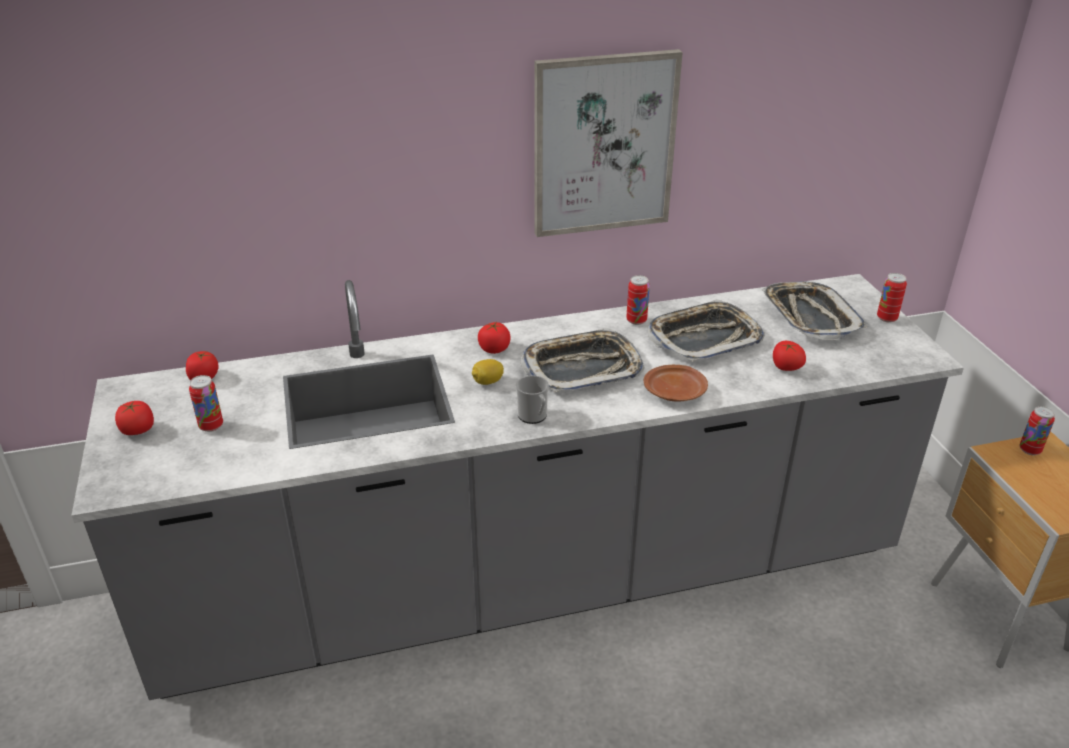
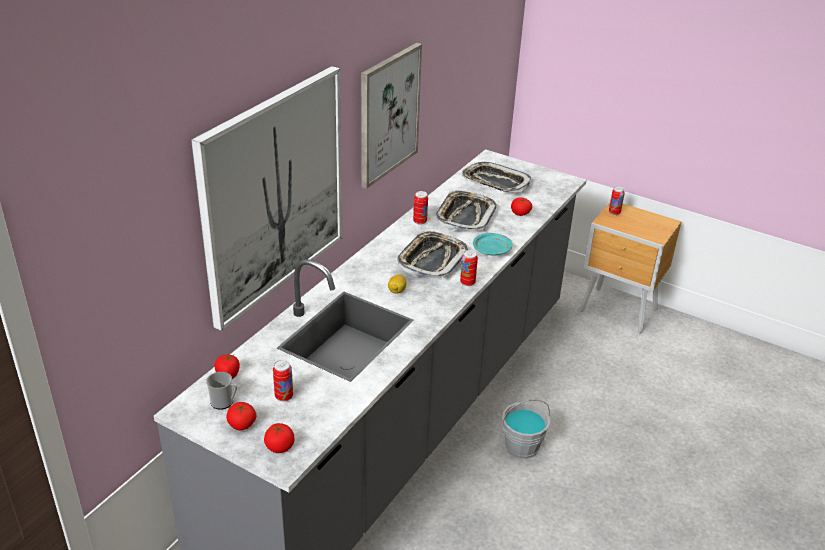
camera: 45 degrees left, 0 degrees up
tomato [478,322,511,354] -> tomato moved to [264,423,295,453]
mug [516,375,549,424] -> mug moved to [206,372,237,410]
brown plate [644,365,708,401] -> turquoise plate [473,233,512,255]
can [877,273,907,323] -> can moved to [460,250,478,286]
none -> picture [191,66,342,331]
none -> grey bucket [502,400,550,459]

